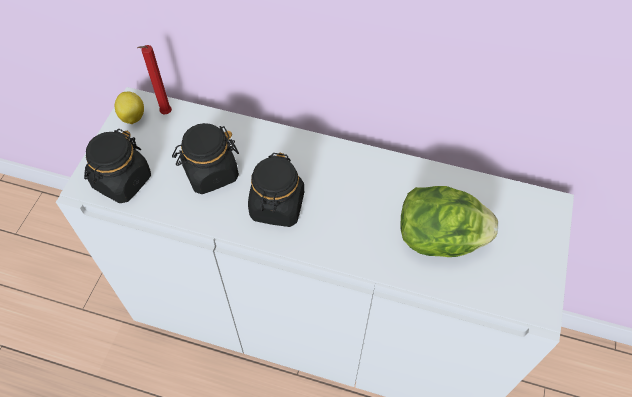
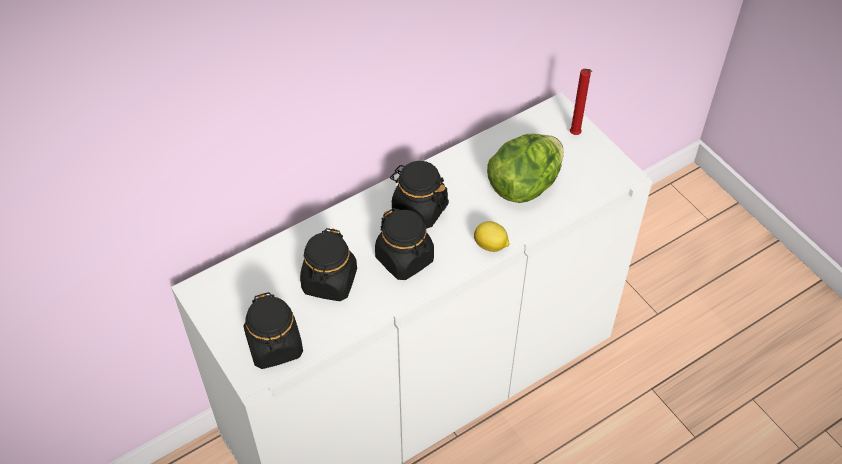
camera: 50 degrees left, 5 degrees down
lemon [115,92,144,124] -> lemon moved to [474,221,510,252]
red candle [137,45,172,115] -> red candle moved to [570,69,592,135]
none -> black jar [390,161,449,229]

